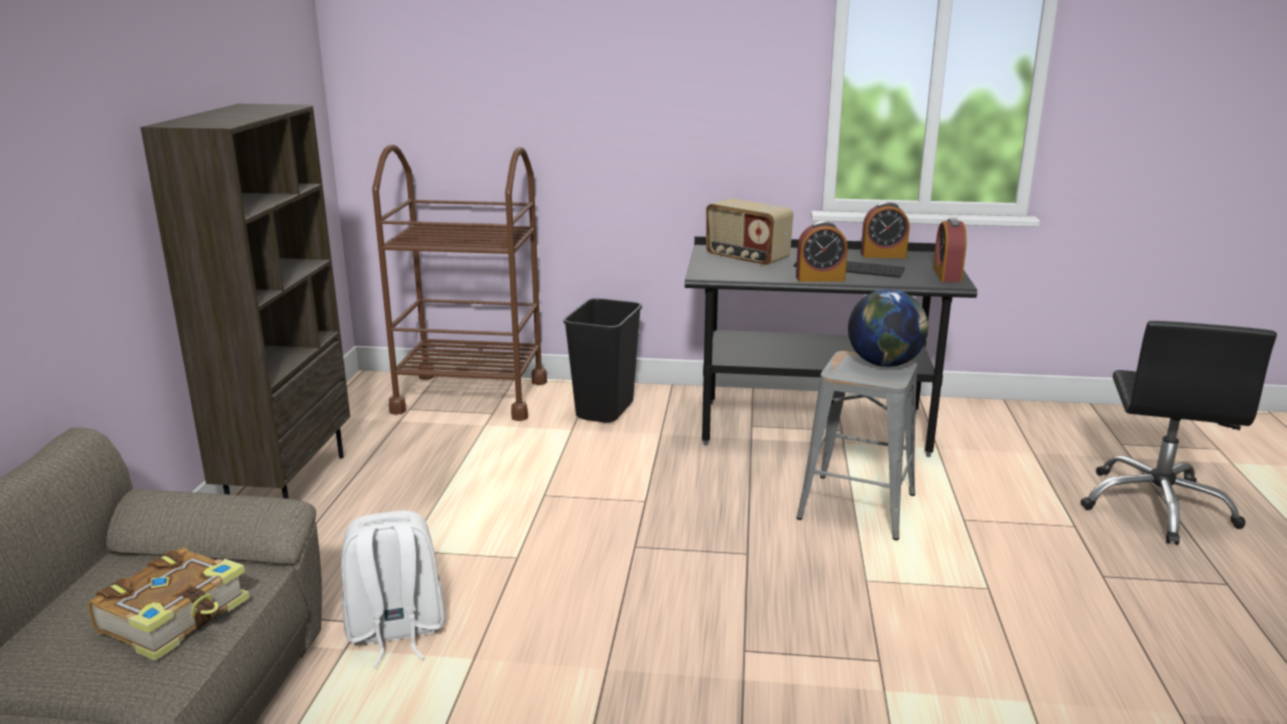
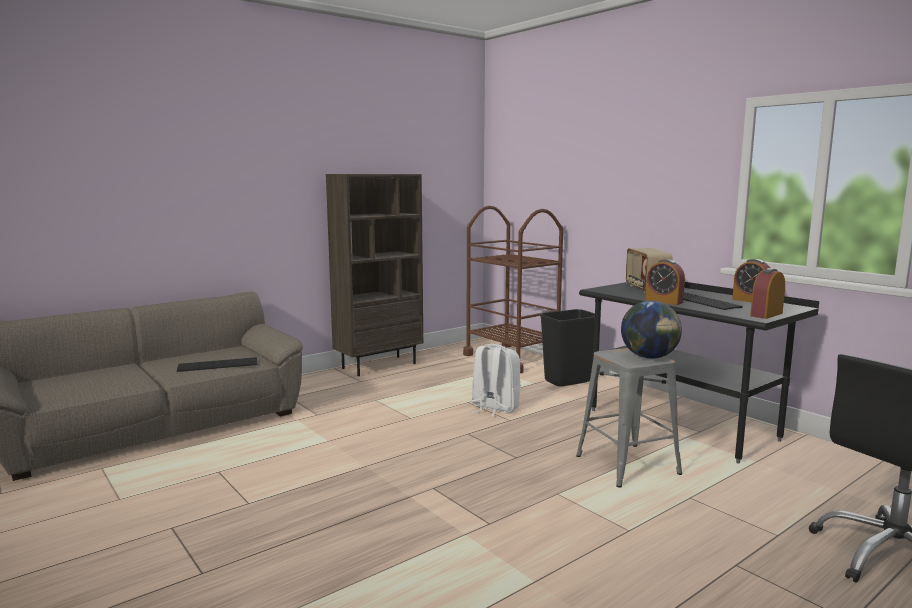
camera: 45 degrees right, 10 degrees down
book [88,547,250,661] -> keyboard [177,357,257,372]
white backpack [341,510,446,667] -> white backpack moved to [471,344,521,417]

